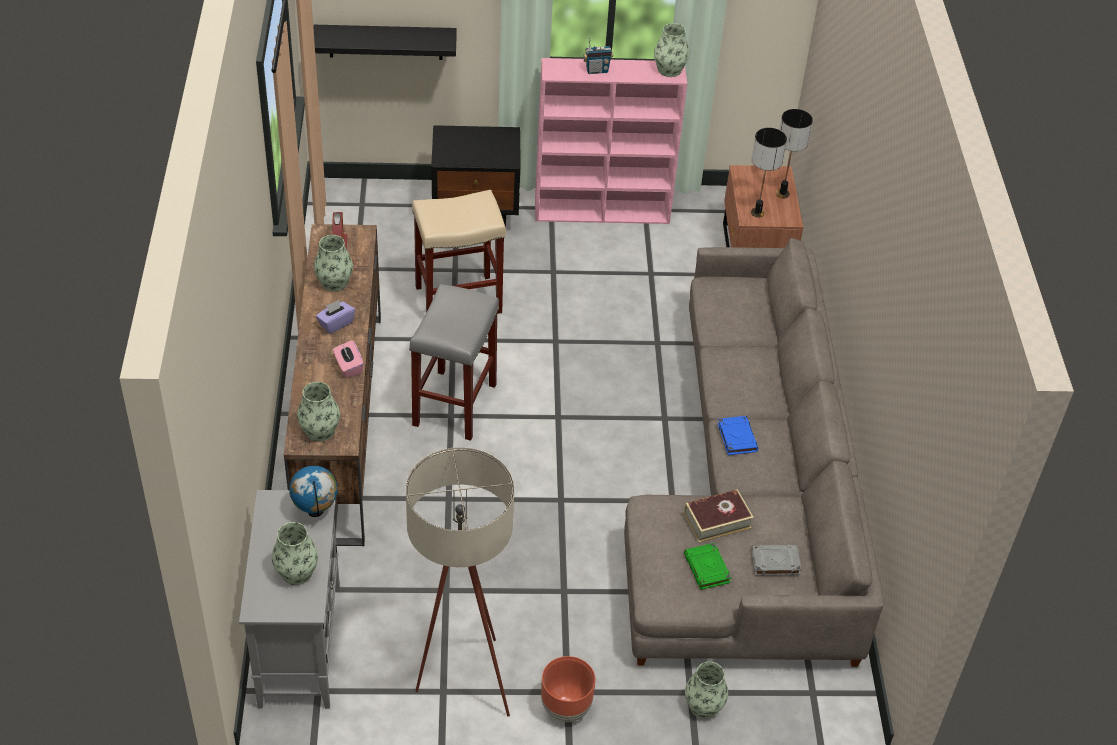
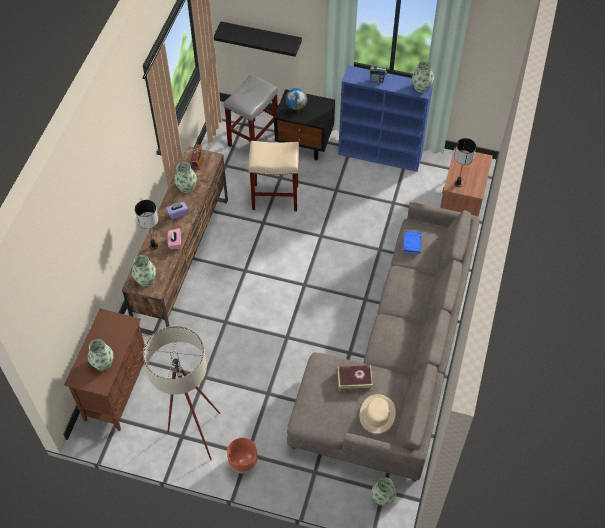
camera: 20 degrees right, 10 degrees up
grey cabinet [239,490,340,709] -> brown cabinet [64,308,145,431]
globe [289,466,338,517] -> globe moved to [285,88,308,113]
grey stool [409,284,499,441] -> grey stool moved to [224,75,278,147]
pink bookcase [535,58,687,224] -> blue bookcase [338,65,433,172]
green book [684,543,731,590] -> none
vase [685,662,728,719] -> vase moved to [372,477,397,506]
blue book [718,416,758,455] -> blue book moved to [403,231,422,254]
grey book [751,545,801,576] -> beige hat [359,394,396,434]
table lamp [776,109,813,198] -> table lamp moved to [135,200,158,250]

